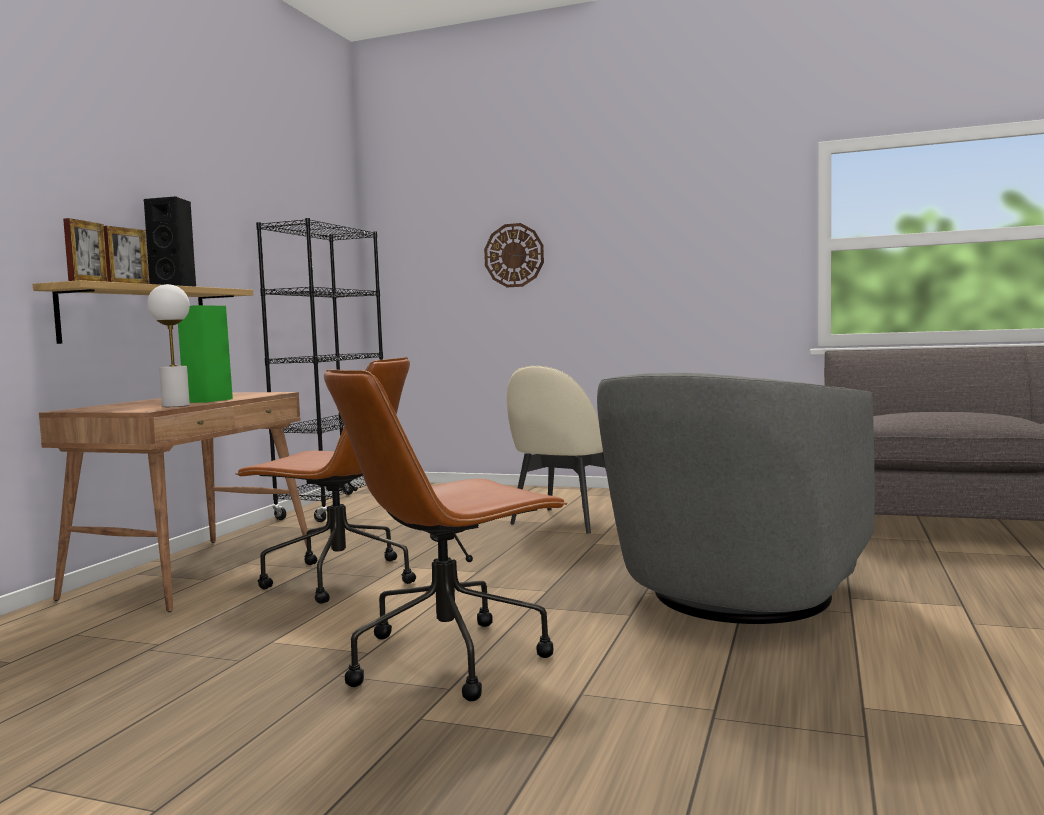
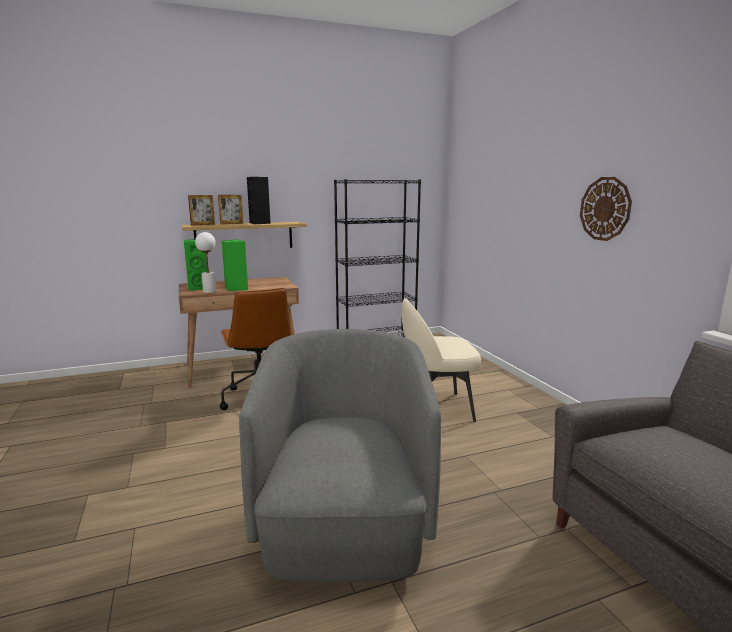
camera: 50 degrees right, 10 degrees up
brown office chair [324,369,567,701] -> none
wall clock [484,223,544,287] -> wall clock moved to [580,177,632,241]
grey armchair [597,373,875,624] -> grey armchair turned 90 degrees clockwise [239,329,441,583]
none -> green speaker [184,239,207,291]

